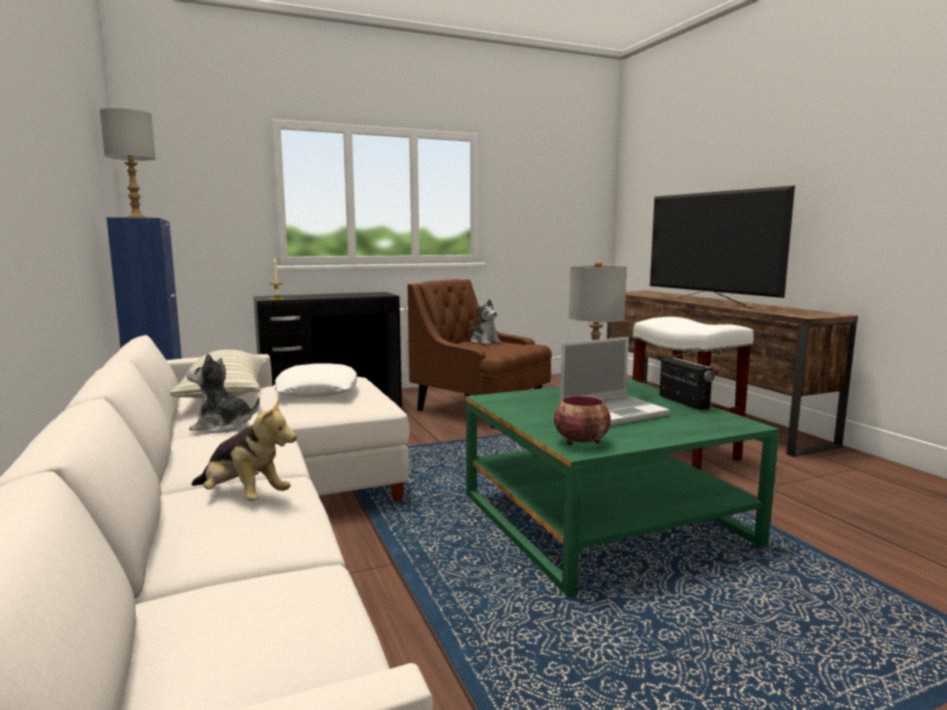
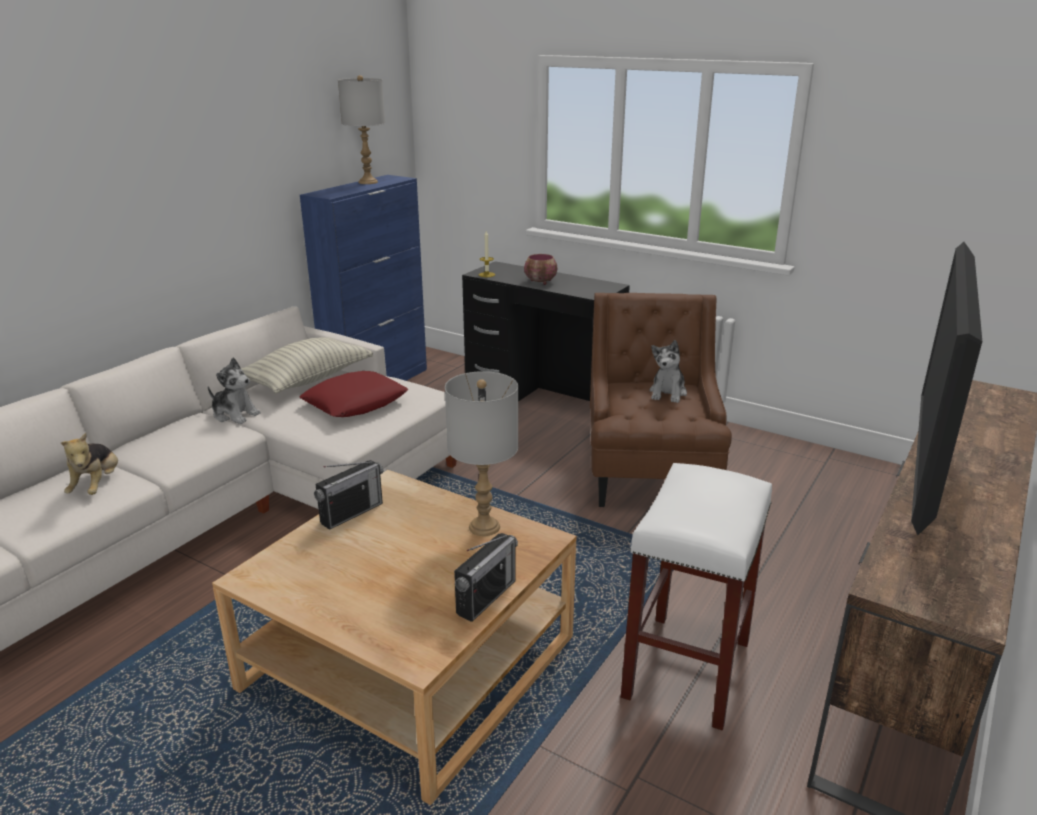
camera: 55 degrees right, 15 degrees up
plush toy [186,353,260,433] -> plush toy turned 150 degrees clockwise [208,358,261,424]
white pillow [275,363,357,398] -> red pillow [300,371,408,417]
green coffee table [466,379,779,597] -> beige coffee table [212,470,577,805]
bowl [554,396,611,445] -> bowl moved to [524,254,557,285]
laptop [560,337,670,426] -> none
none -> radio [314,460,383,530]

